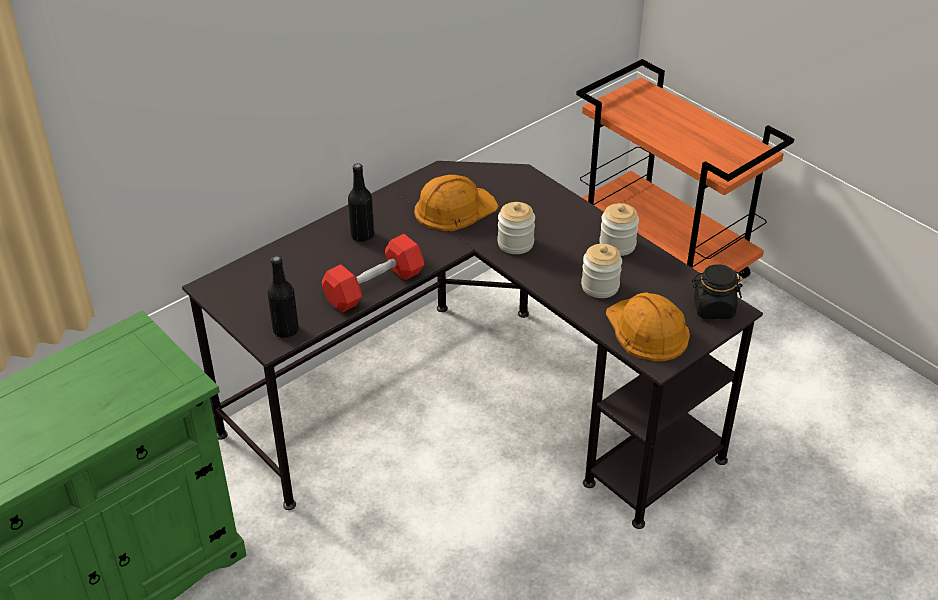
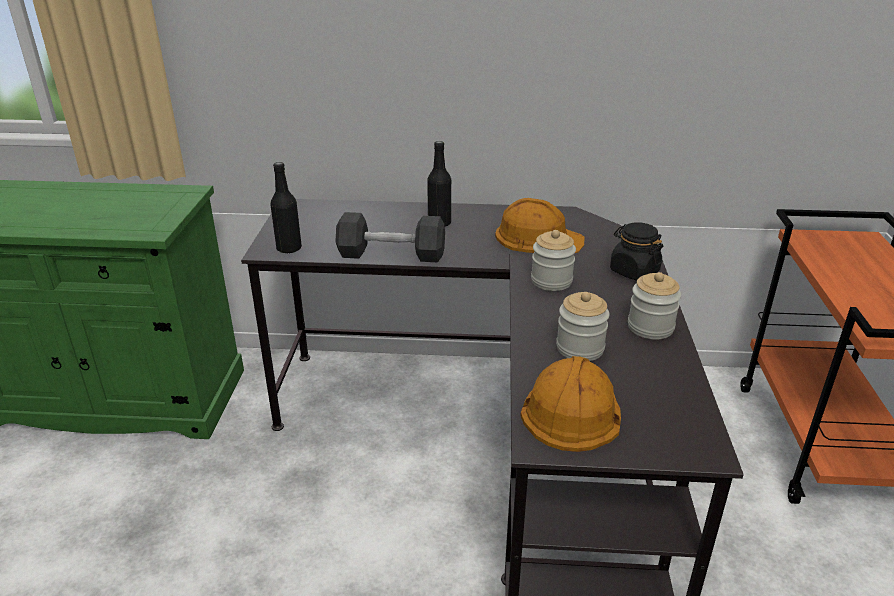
camera: 45 degrees right, 10 degrees down
red dumbbell [322,234,424,313] -> black dumbbell [335,212,445,262]
black jar [692,264,743,319] -> black jar moved to [610,222,663,281]

